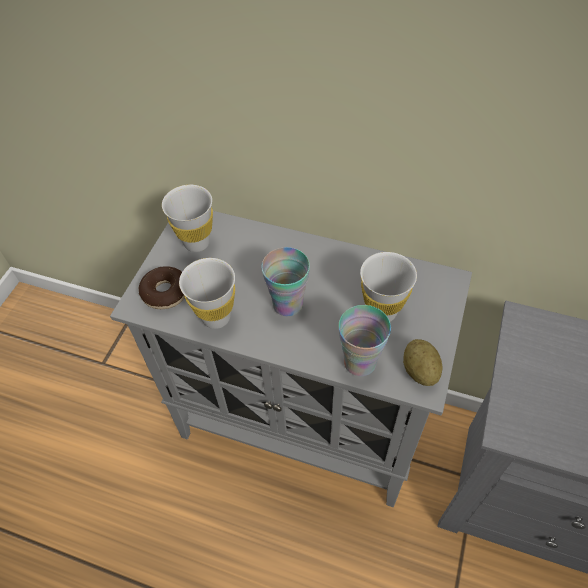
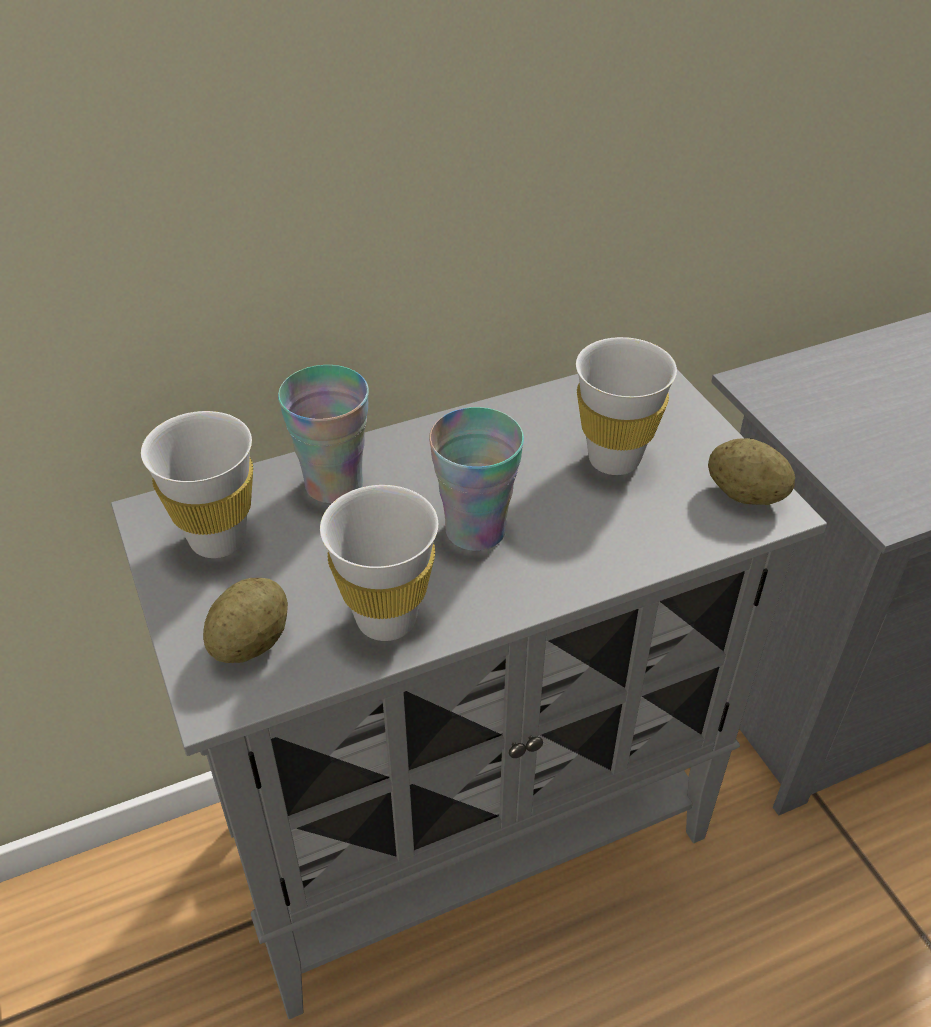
camera: 45 degrees left, 10 degrees down
donut [139,266,185,309] -> potato [203,578,288,663]
cup [338,305,391,376] -> cup moved to [278,365,369,503]

